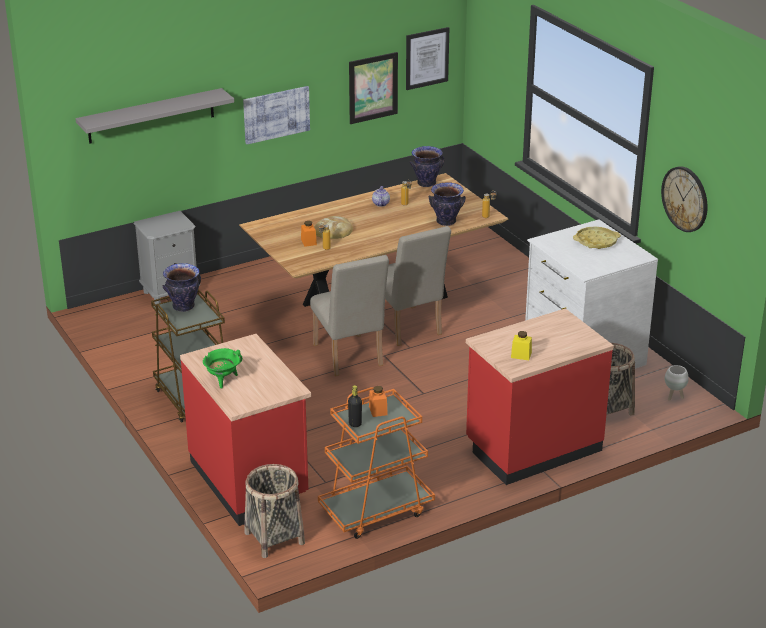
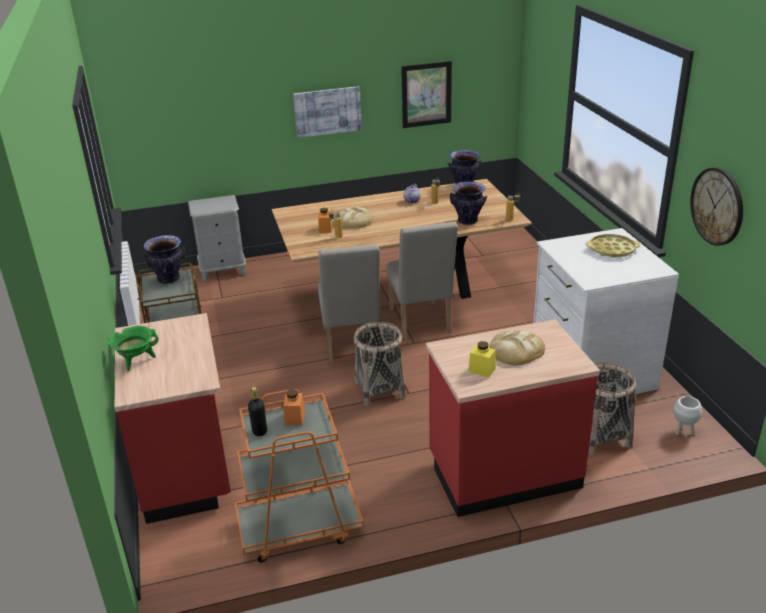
camera: 15 degrees right, 0 degrees up
grey shelf [76,88,234,144] -> none
basket [244,464,305,558] -> basket moved to [353,322,406,406]
picture [406,27,449,90] -> none
none -> bread [489,330,545,365]

